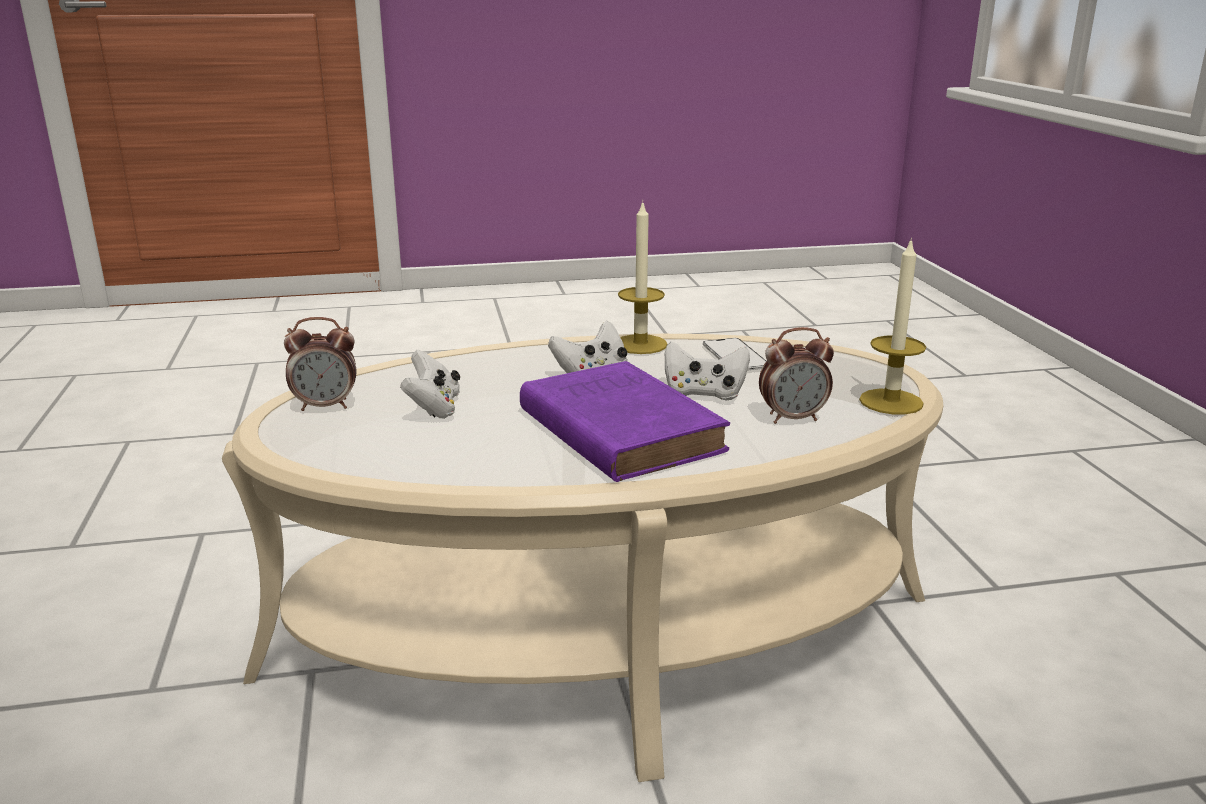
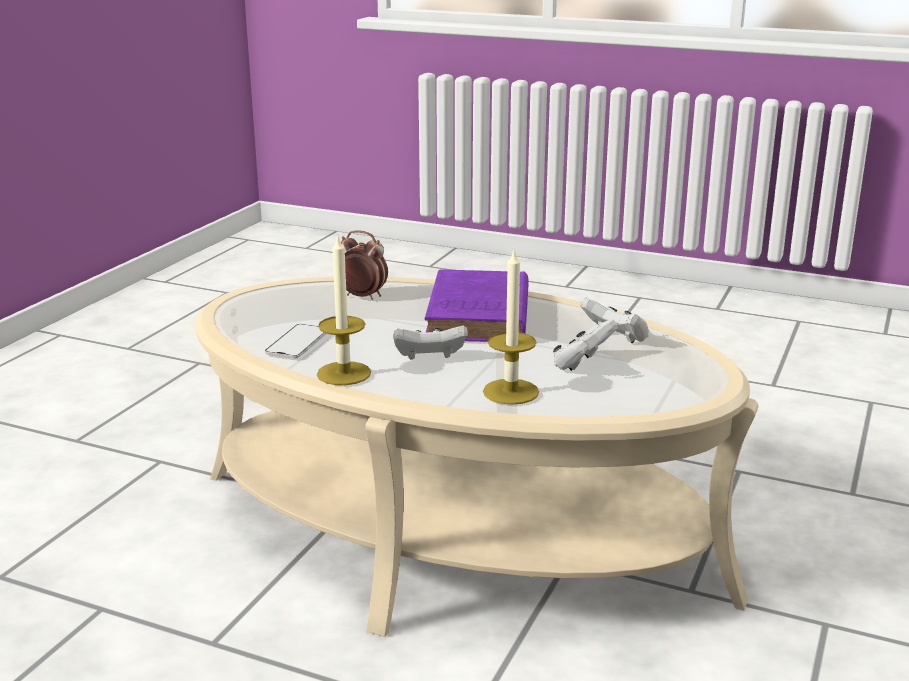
camera: 145 degrees left, 0 degrees up
alarm clock [284,317,357,411] -> none
white game controller [665,341,750,400] -> white game controller moved to [580,297,649,343]
candle [859,237,926,414] -> candle moved to [483,249,539,405]

